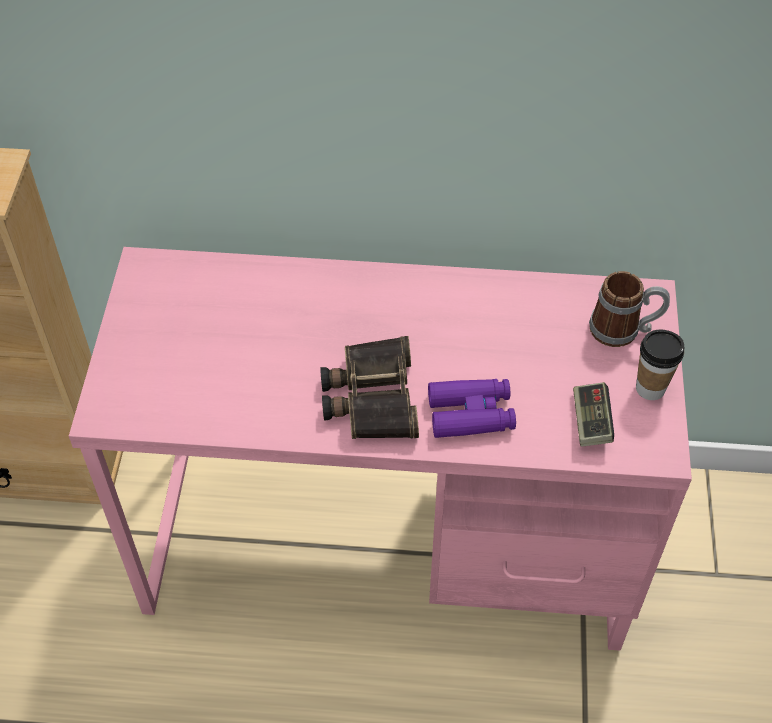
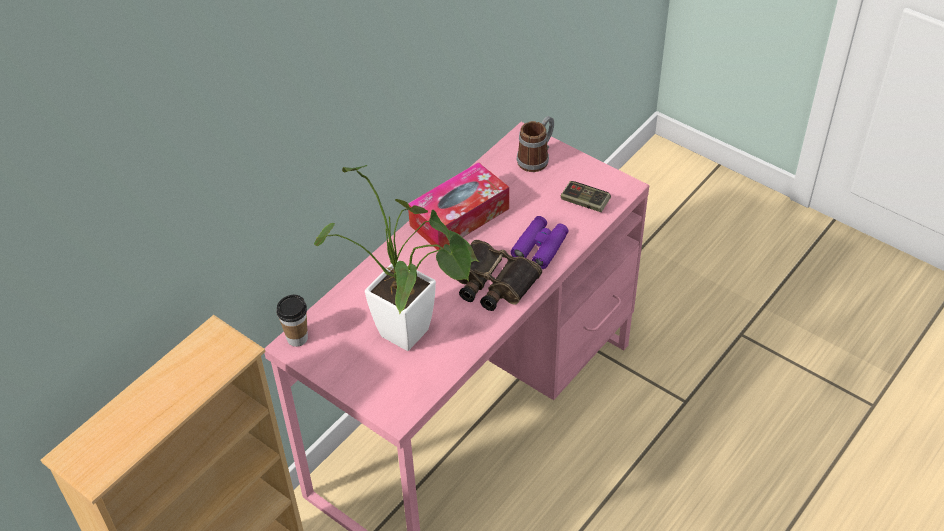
camera: 55 degrees left, 5 degrees down
cup [636,330,684,400] -> cup moved to [276,295,308,347]
none -> potted plant [314,165,479,351]
none -> tissue box [408,162,509,250]

